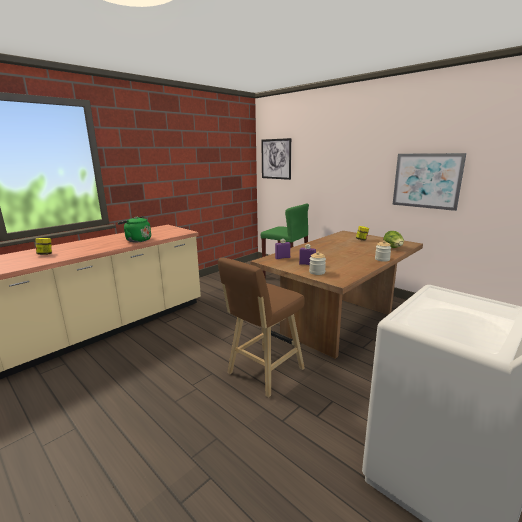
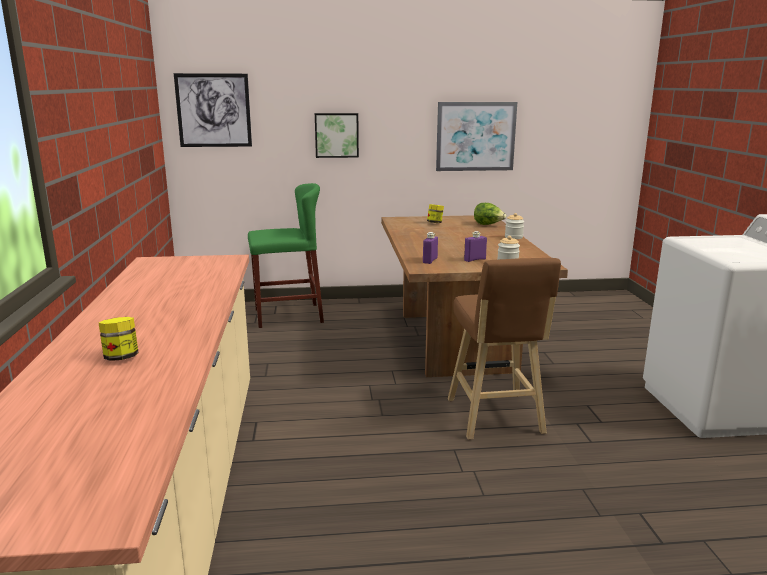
camera: 50 degrees left, 0 degrees up
green kettle [118,216,151,242] -> none
none -> picture [315,113,359,158]

